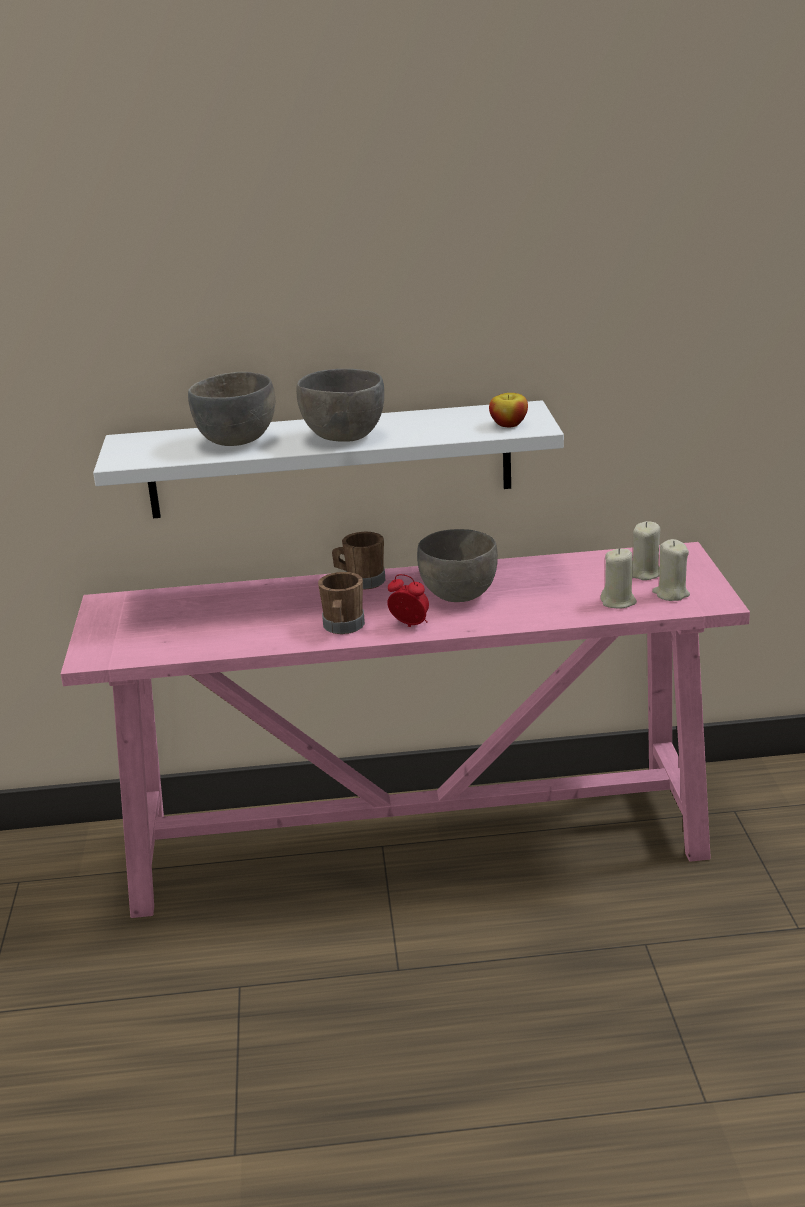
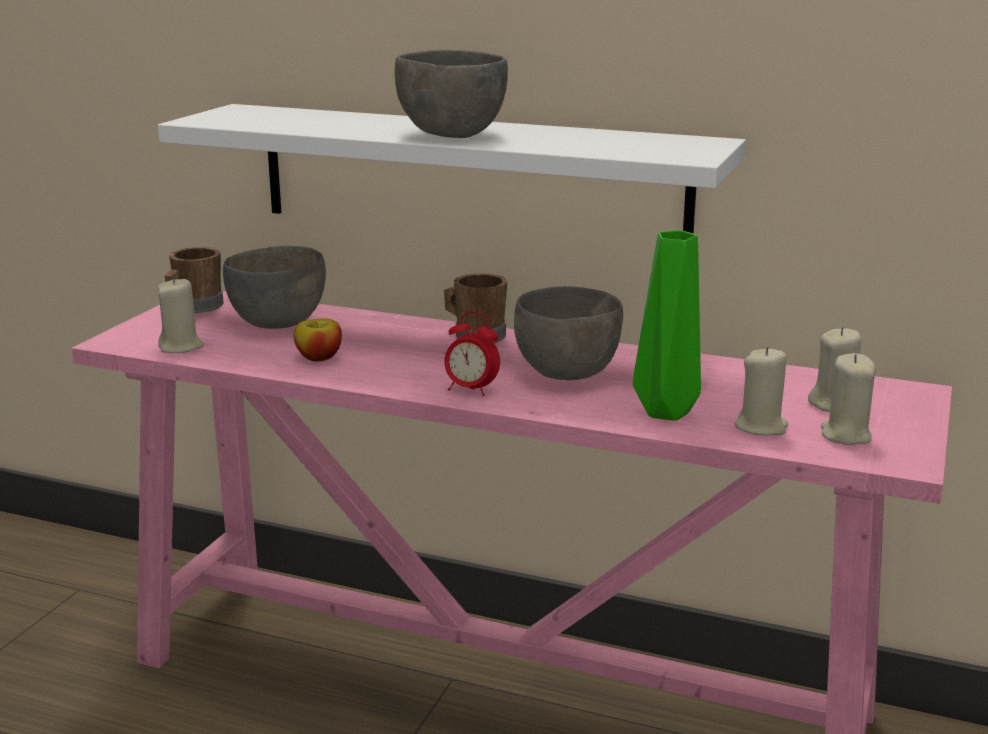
camera: 25 degrees right, 5 degrees down
grey bowl [188,372,275,446] -> grey bowl moved to [223,246,326,329]
brown mug [318,572,365,634] -> brown mug moved to [165,247,224,313]
alarm clock [387,574,429,627] -> alarm clock turned 150 degrees clockwise [444,311,500,396]
apple [489,393,528,427] -> apple moved to [294,318,342,362]
none -> beige candle [158,277,204,353]
none -> green vase [633,230,701,421]

